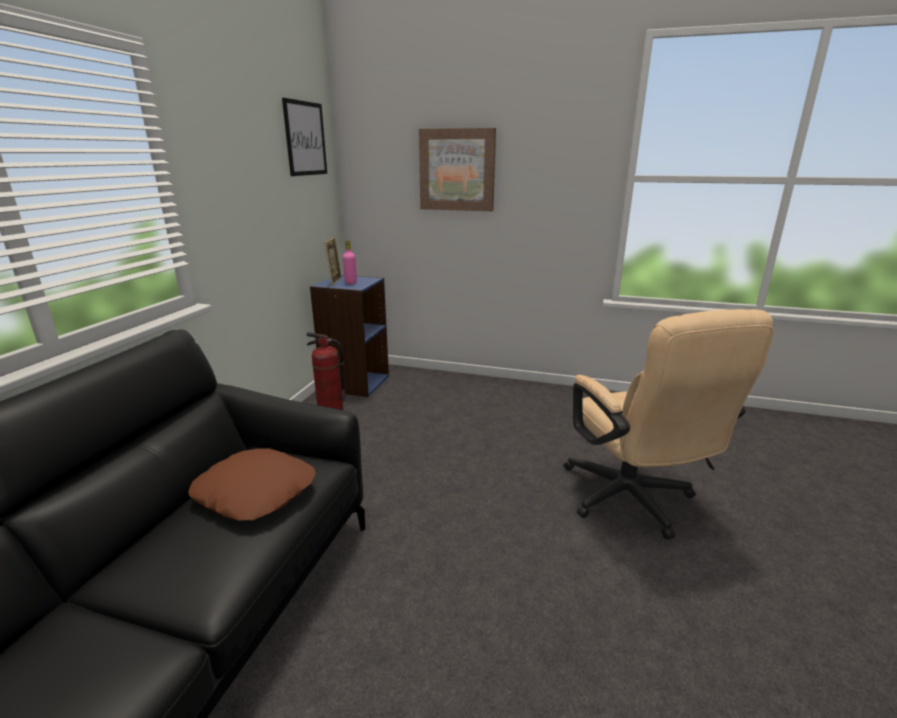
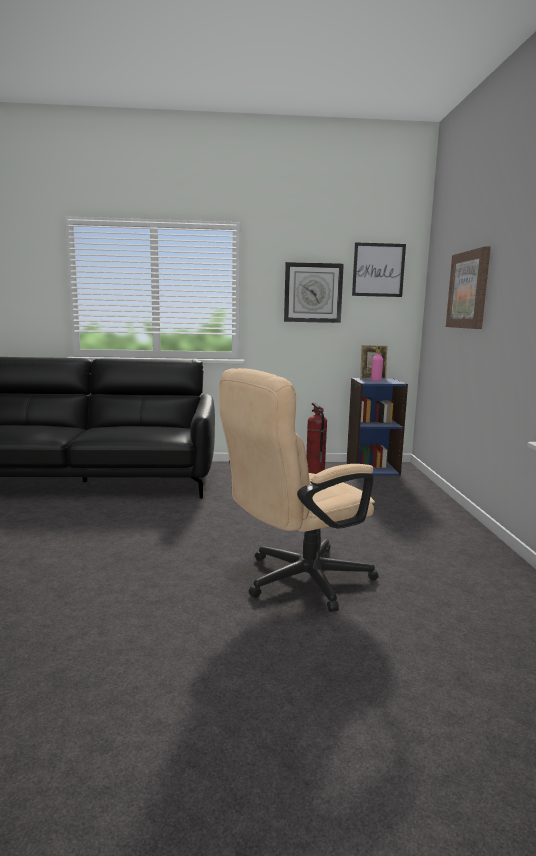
camera: 70 degrees right, 10 degrees down
brown pillow [188,448,316,521] -> none
none -> wall clock [284,262,344,323]

